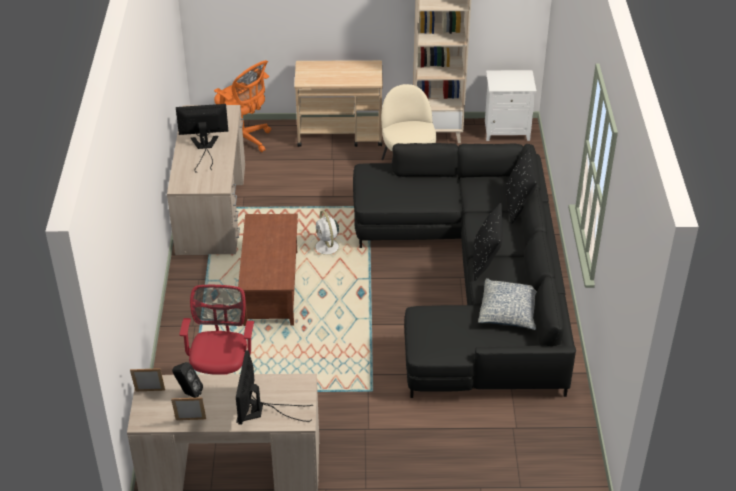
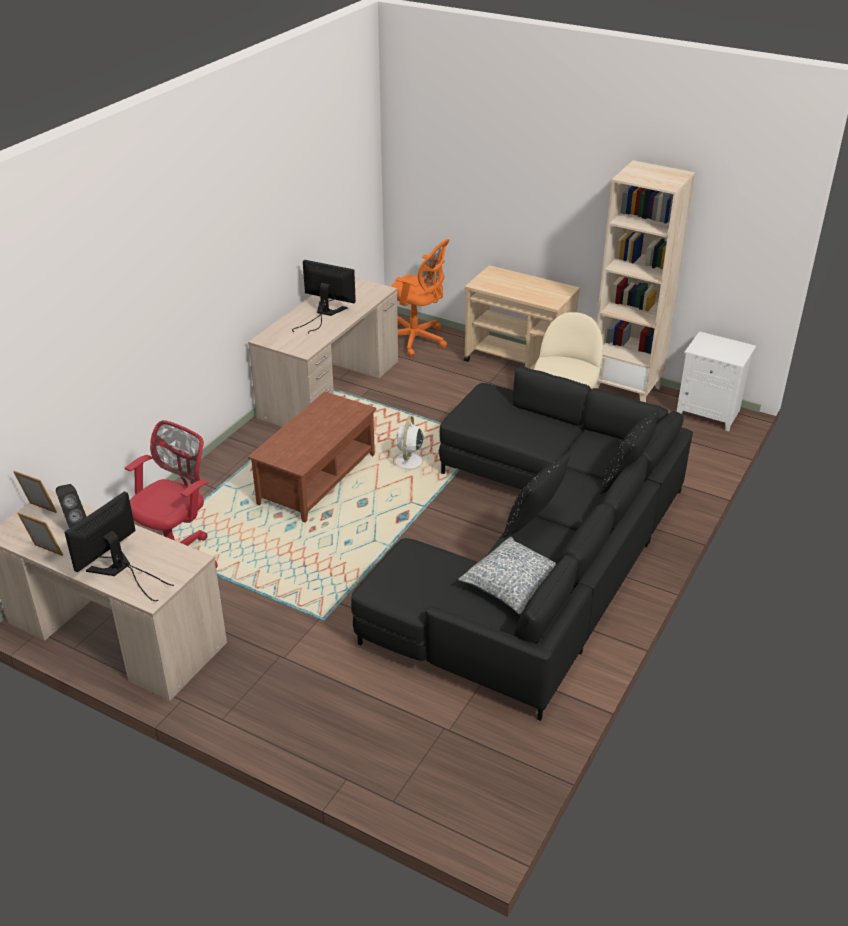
camera: 30 degrees right, 5 degrees down
orange office chair [214,60,271,152] -> orange office chair turned 45 degrees counterclockwise [390,239,450,357]

